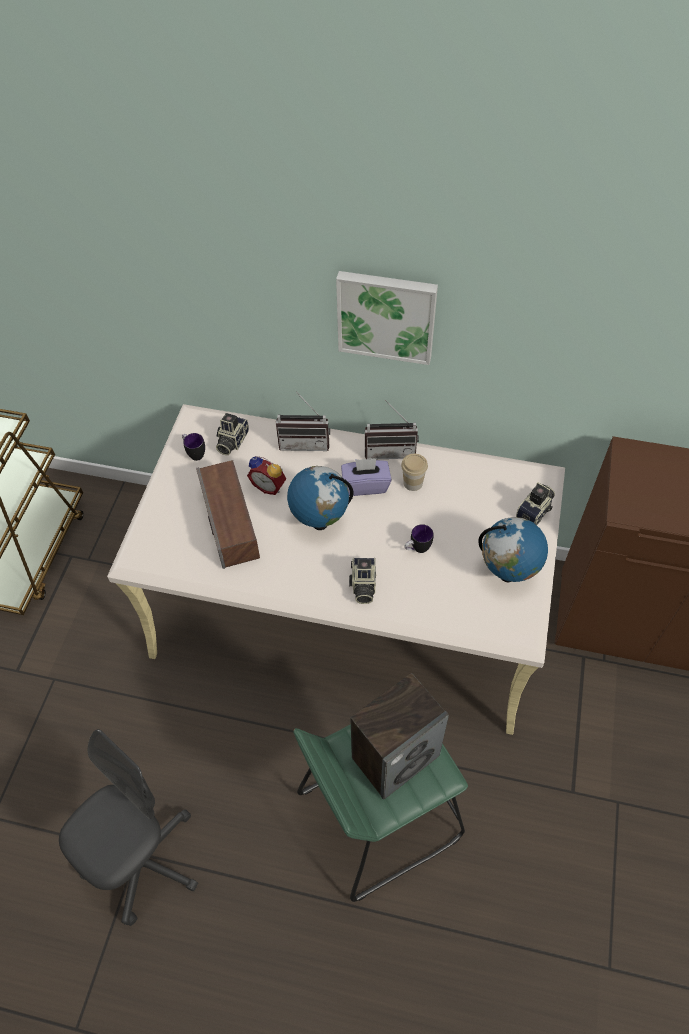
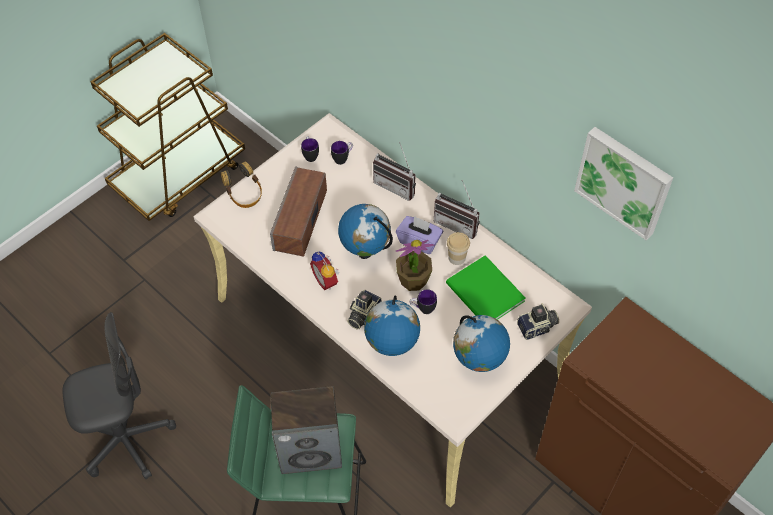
camera: 30 degrees right, 0 degrees up
camera [216,413,249,455] -> mug [331,141,353,165]
alarm clock [247,456,286,495] -> alarm clock moved to [310,251,339,290]
picture [336,271,438,365] -> picture moved to [574,127,673,241]
none -> headphones [221,161,262,208]
none -> globe [364,296,420,356]
none -> potted plant [395,240,435,291]
none -> green book [446,255,526,320]

